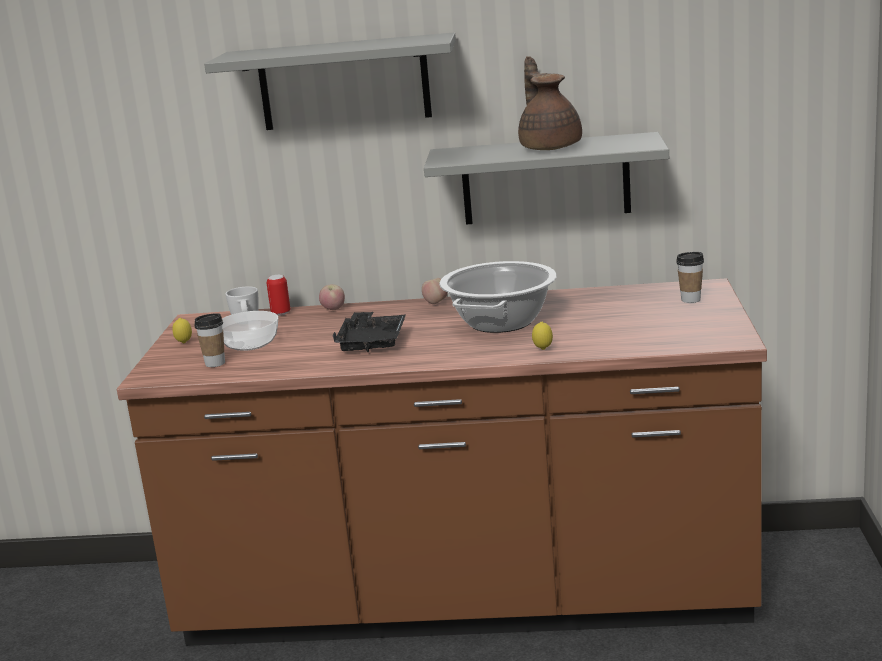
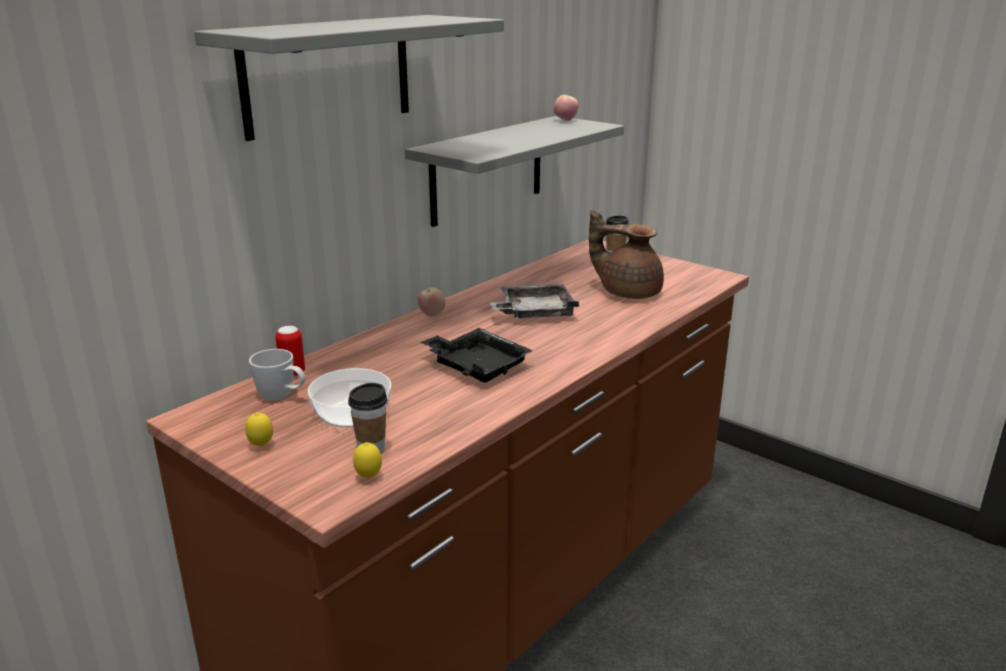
camera: 55 degrees left, 5 degrees up
apple [319,284,345,310] -> apple moved to [554,95,578,121]
cooking pot [439,261,557,333] -> grey tray [490,284,579,318]
brown teapot [518,56,582,150] -> brown teapot moved to [589,210,664,299]
lemon [532,322,553,350] -> lemon moved to [353,442,382,478]

